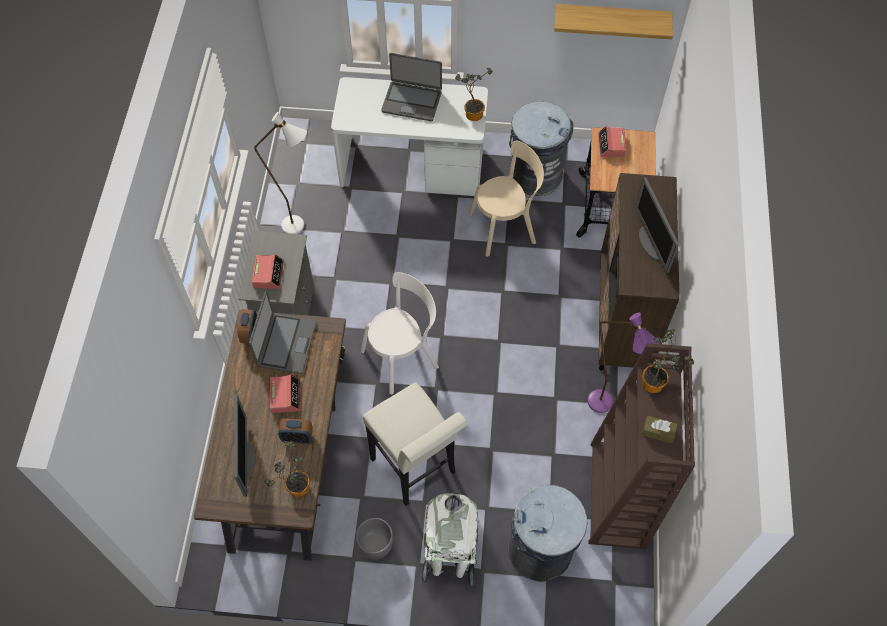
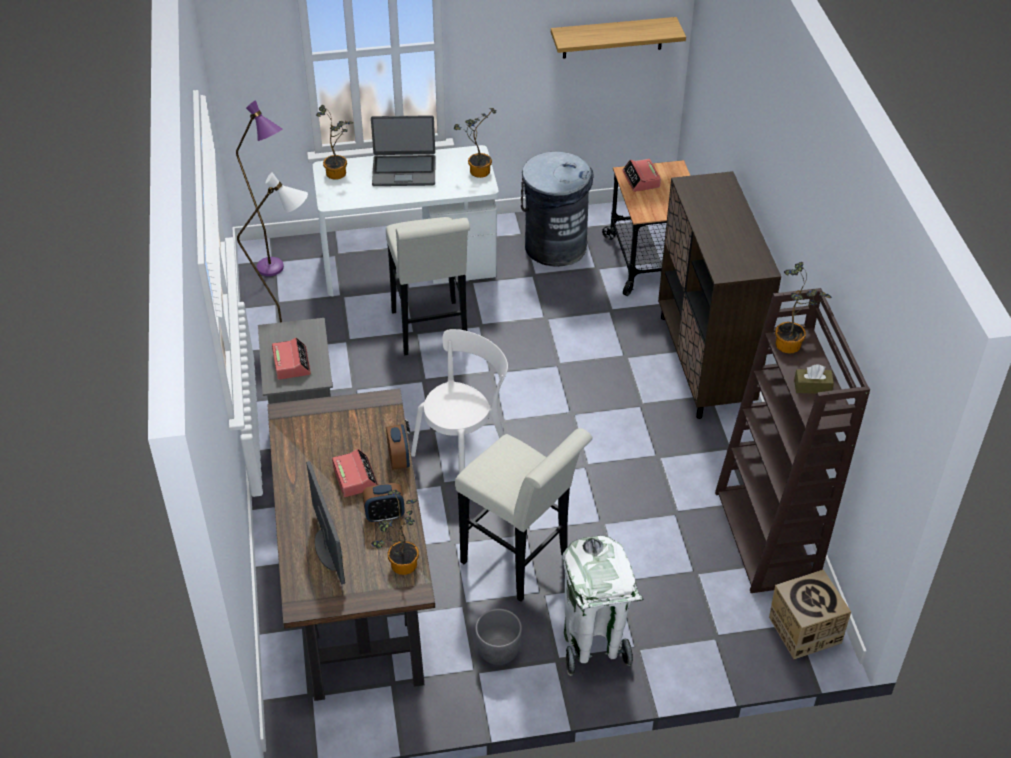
camera: 15 degrees left, 15 degrees down
alarm clock [237,309,257,343] -> alarm clock moved to [386,424,410,470]
laptop [249,291,316,374] -> none
beige chair [469,141,544,256] -> none
grey trash can [508,485,588,582] -> none
purple floor lamp [588,312,659,413] -> purple floor lamp moved to [236,100,284,276]
monitor [635,177,679,273] -> none
none -> potted plant [316,105,354,180]
none -> white stool [386,217,470,355]
none -> cardboard box [769,570,851,659]

